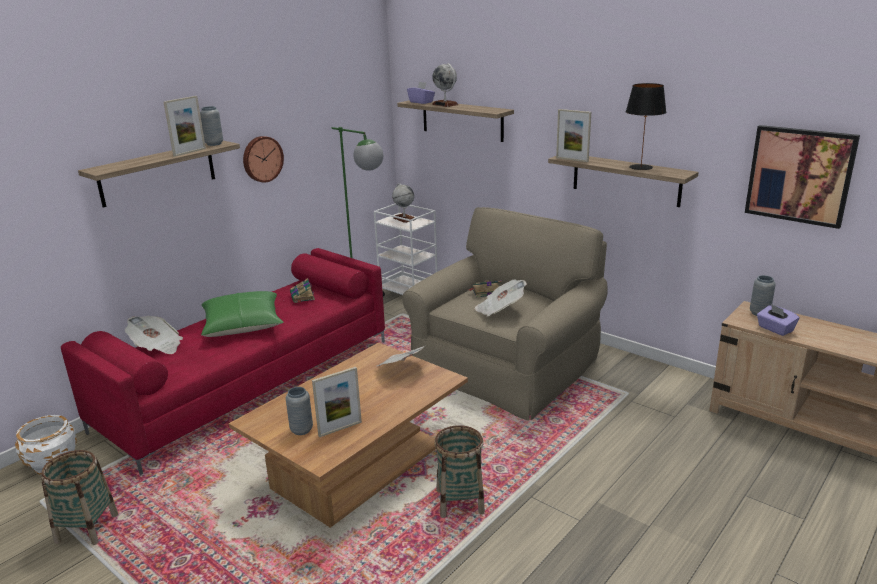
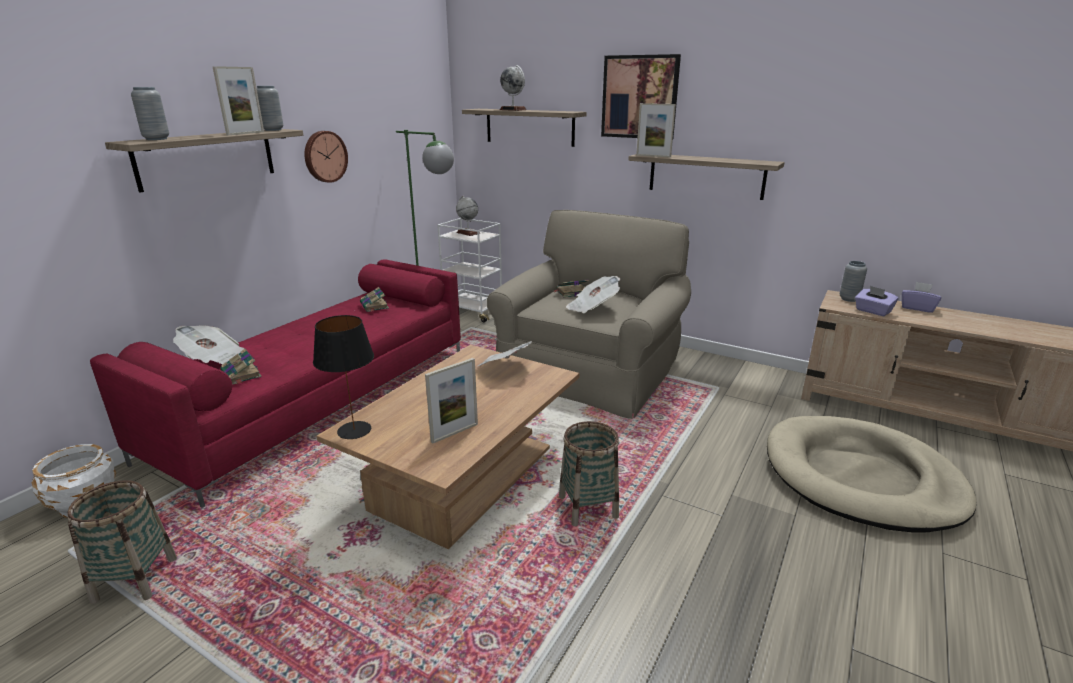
camera: 10 degrees left, 0 degrees up
green pillow [201,291,284,337] -> none
grey vase [285,387,313,435] -> grey vase moved to [131,87,169,140]
purple tissue box [407,82,435,104] -> purple tissue box moved to [902,282,941,313]
black table lamp [626,83,667,170] -> black table lamp moved to [313,315,374,439]
picture [745,125,860,229] -> picture moved to [601,54,681,138]
none -> book [220,349,262,385]
none -> beige dog bed [767,416,977,533]

